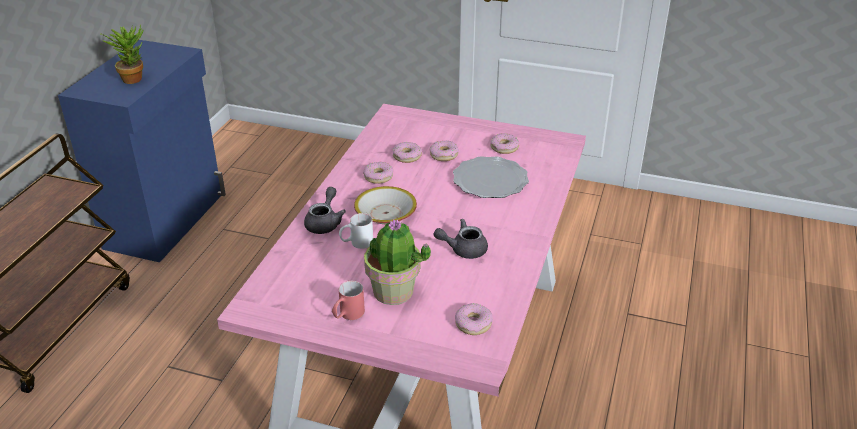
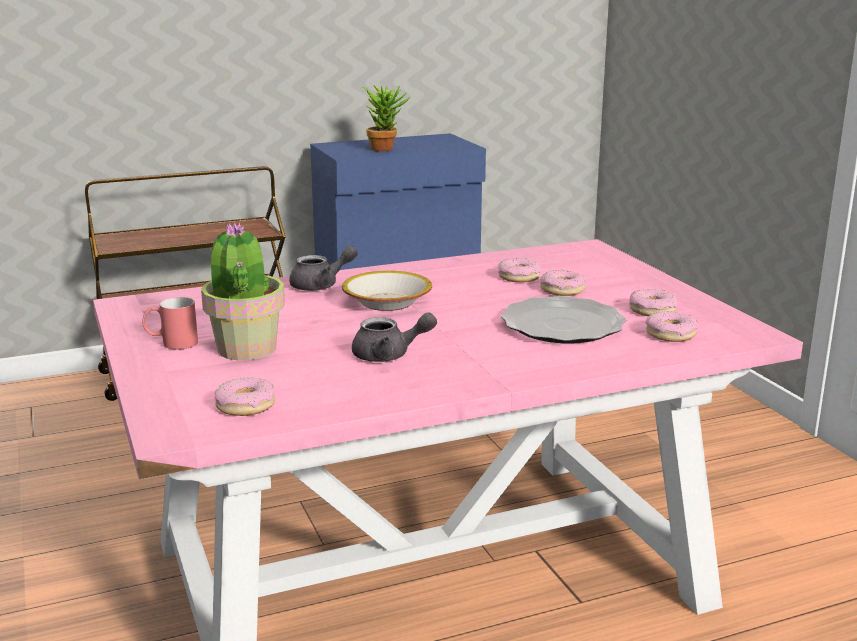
camera: 50 degrees right, 15 degrees down
white mug [339,213,373,249] -> none
donut [363,162,393,184] -> donut moved to [646,311,698,342]
grey teapot [433,219,488,259] -> grey teapot turned 135 degrees clockwise [352,312,437,362]

